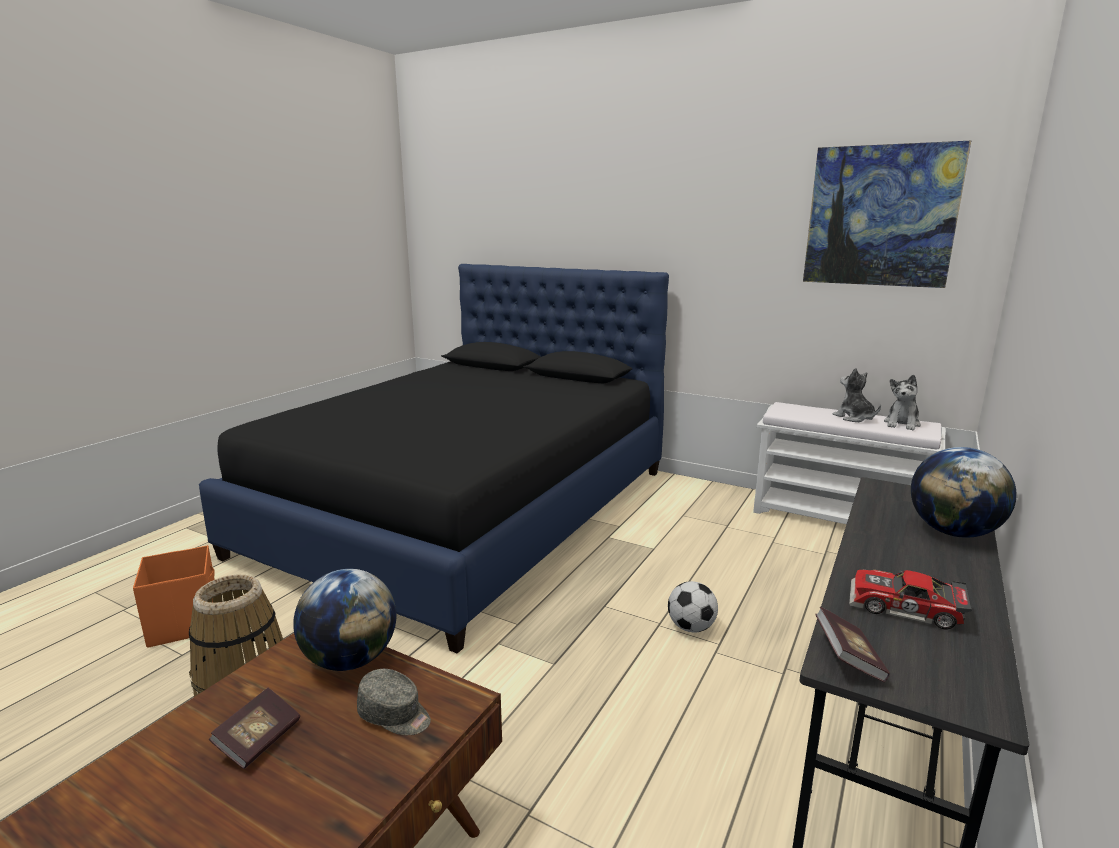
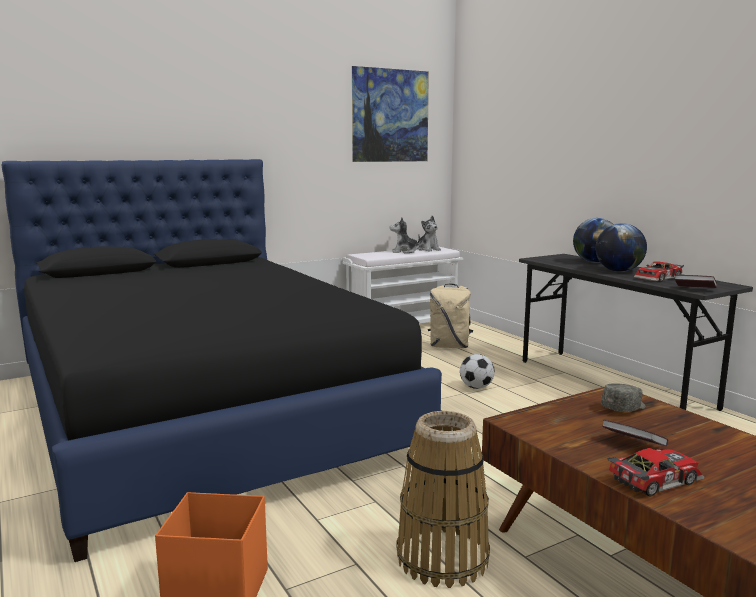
camera: 60 degrees left, 5 degrees down
globe [293,569,396,671] -> globe moved to [595,223,647,272]
none -> beige backpack [428,283,474,348]
none -> toy car [607,448,705,496]

